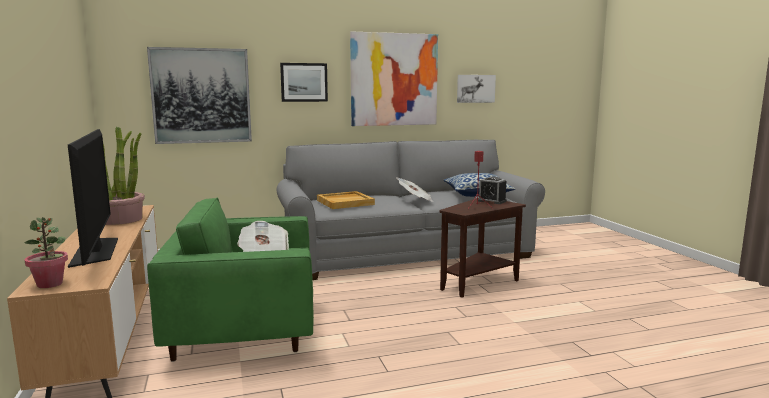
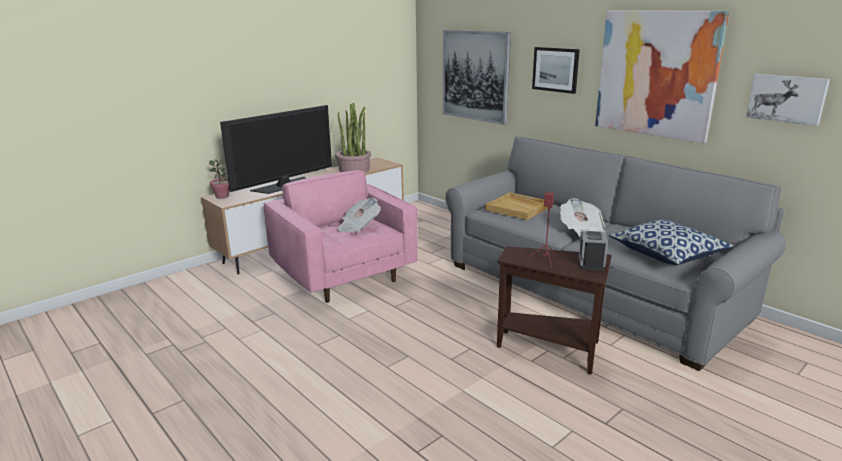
camera: 65 degrees right, 10 degrees up
green armchair [147,197,314,362] -> pink armchair [264,170,417,303]

